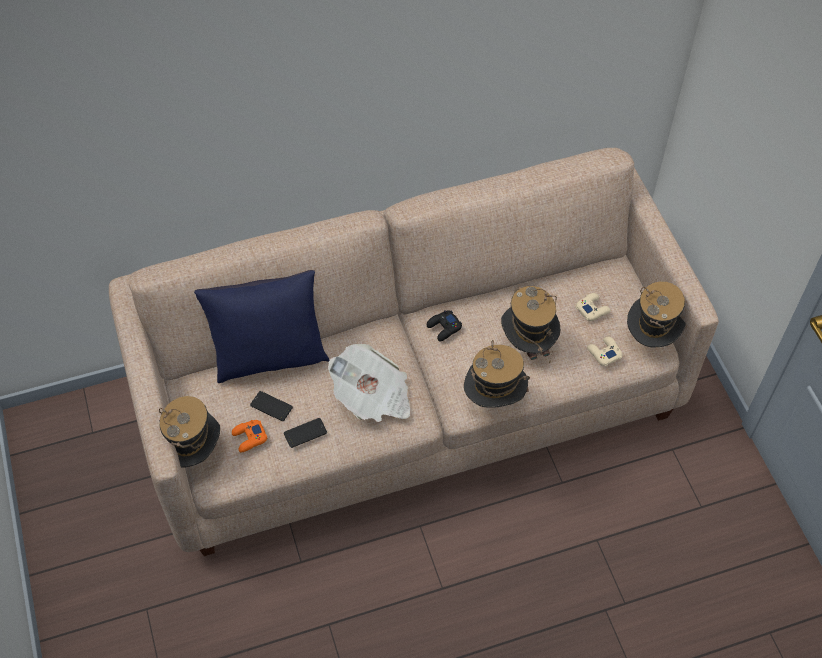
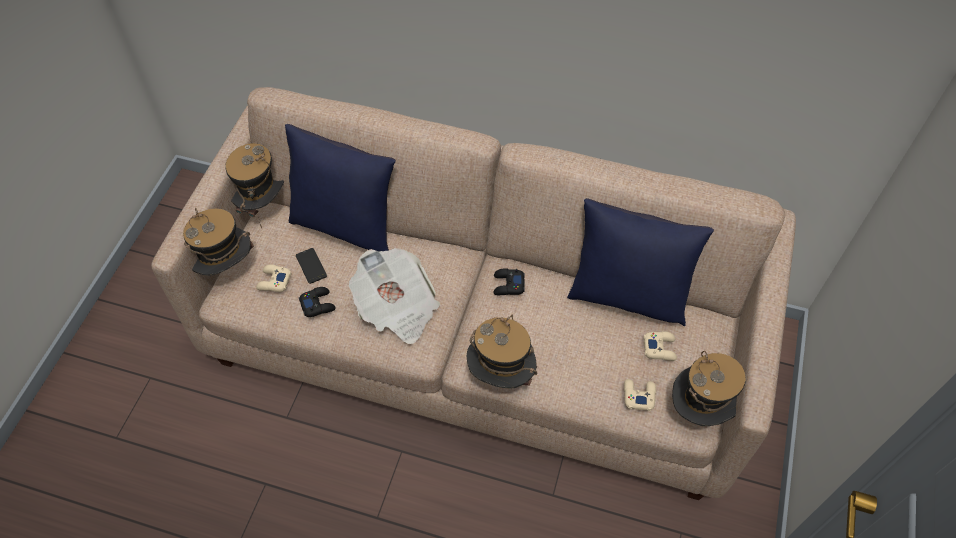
camera: 35 degrees right, 0 degrees up
orange game controller [232,420,268,453] -> beige game controller [256,265,292,292]
phone [284,418,327,448] -> black game controller [299,287,336,317]
hat [501,286,560,364] -> hat moved to [225,143,284,229]
none -> blue pillow [567,198,714,326]

